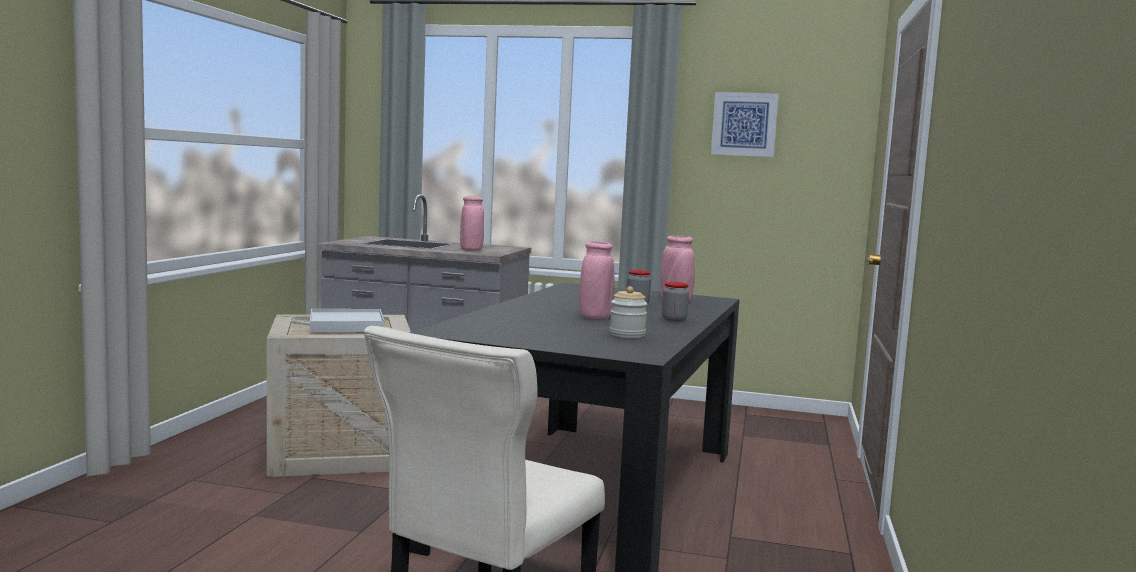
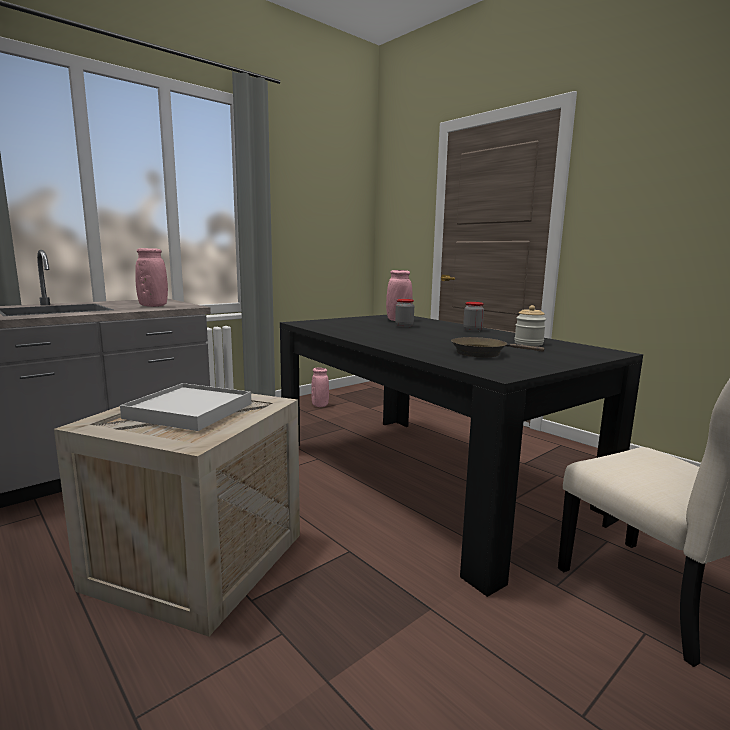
camera: 55 degrees left, 5 degrees up
pink vase [579,241,614,319] -> pink vase moved to [311,368,329,407]
picture [711,92,779,157] -> none
none -> brown frying pan [451,337,544,357]

